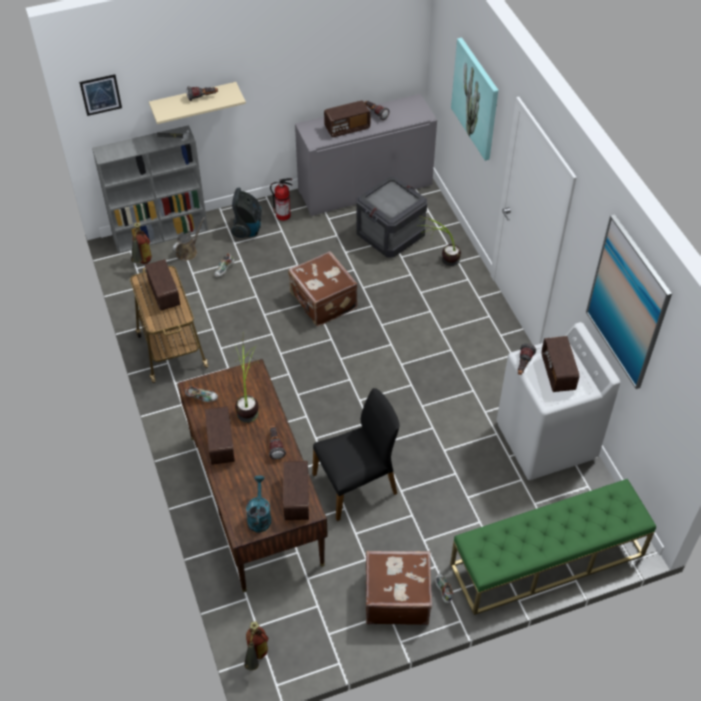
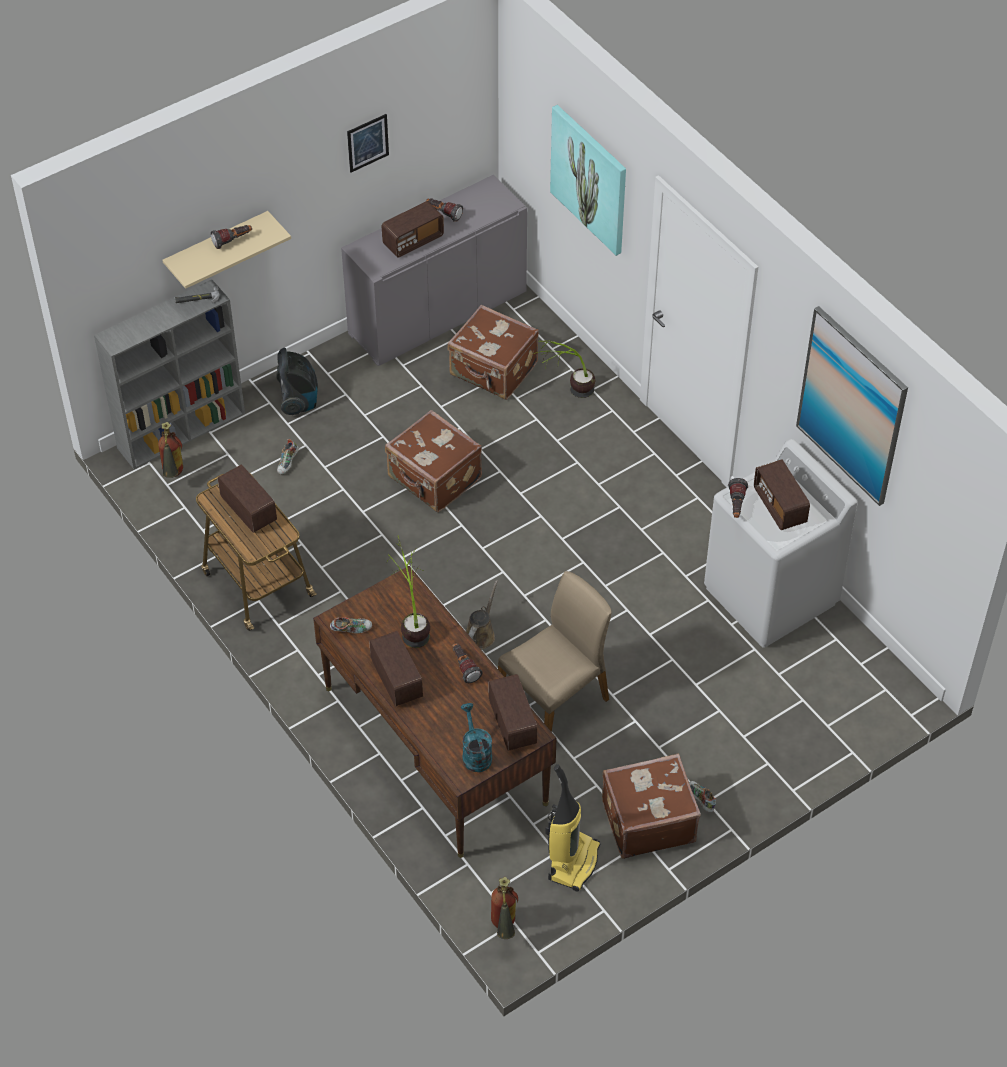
camera: 15 degrees left, 0 degrees up
picture [79,74,122,116] -> picture moved to [347,114,389,173]
brown watering can [172,217,205,261] -> brown watering can moved to [466,580,498,650]
fire extinguisher [270,178,292,221] -> none
black chair [312,388,399,521] -> beige chair [498,571,611,732]
crate [356,177,427,258] -> brown suitcase [447,305,539,400]
green bench [450,479,656,615] -> none
none -> vacuum cleaner [545,764,600,892]

